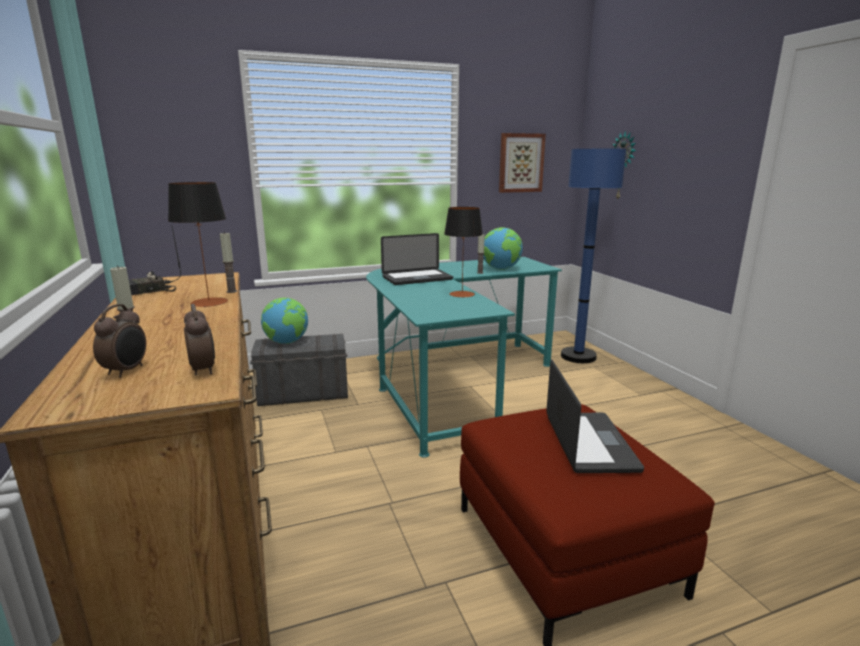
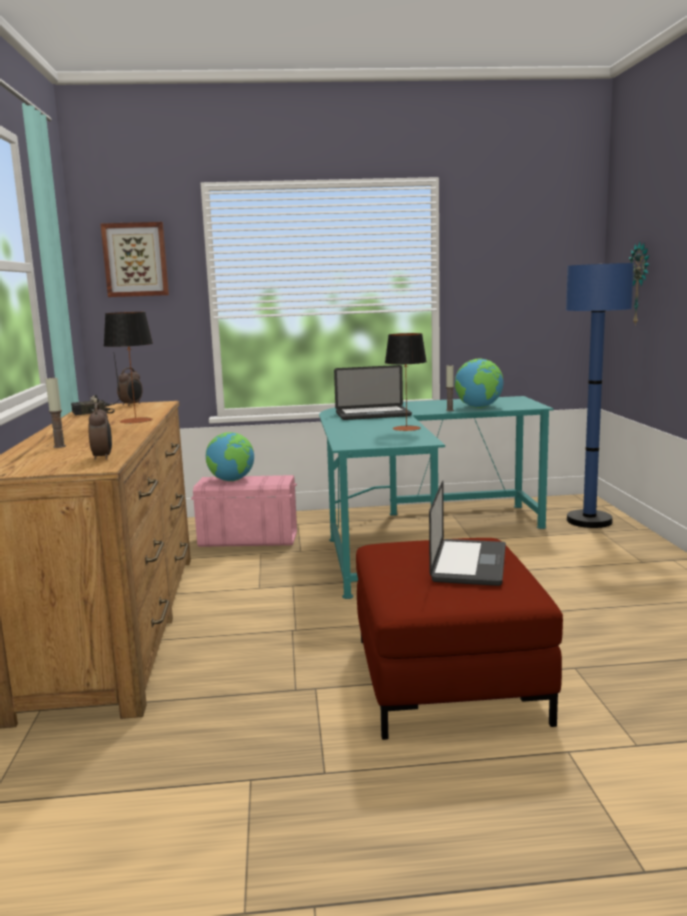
camera: 15 degrees right, 5 degrees down
alarm clock [93,304,146,377] -> alarm clock moved to [117,368,143,406]
candle [220,232,237,293] -> none
grey storage box [250,334,348,406] -> pink storage box [191,475,297,547]
picture [499,133,546,193] -> picture moved to [100,222,169,297]

